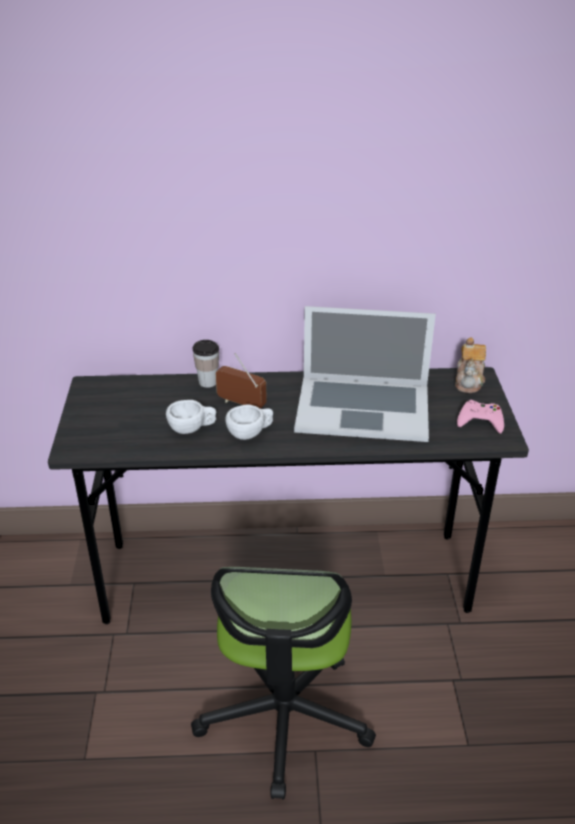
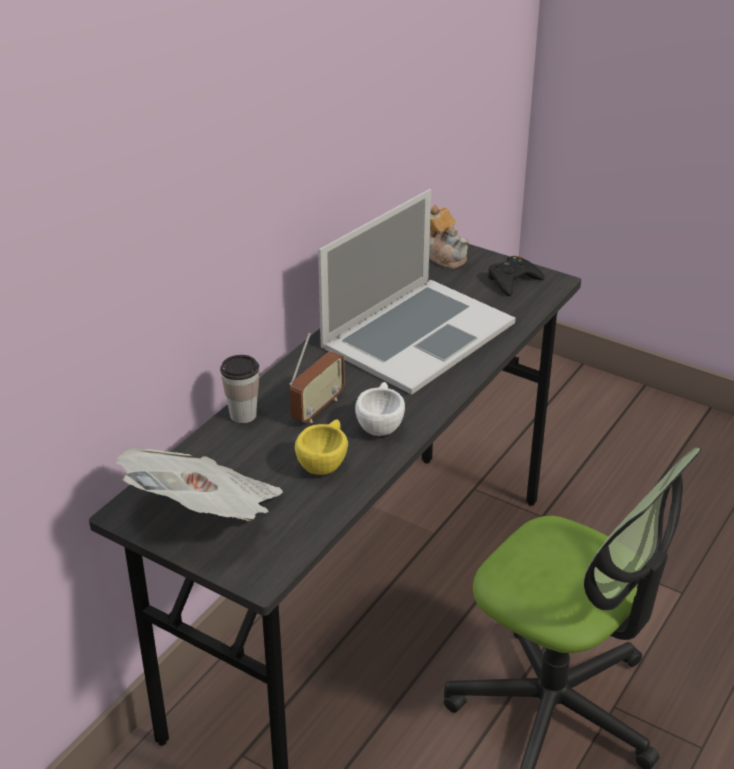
camera: 55 degrees left, 0 degrees up
white cup [166,400,216,434] -> yellow cup [295,420,348,475]
radio [216,353,267,409] -> radio turned 150 degrees clockwise [289,332,345,423]
pink game controller [457,400,504,434] -> black game controller [488,256,544,296]
none -> newspaper [116,448,283,521]

